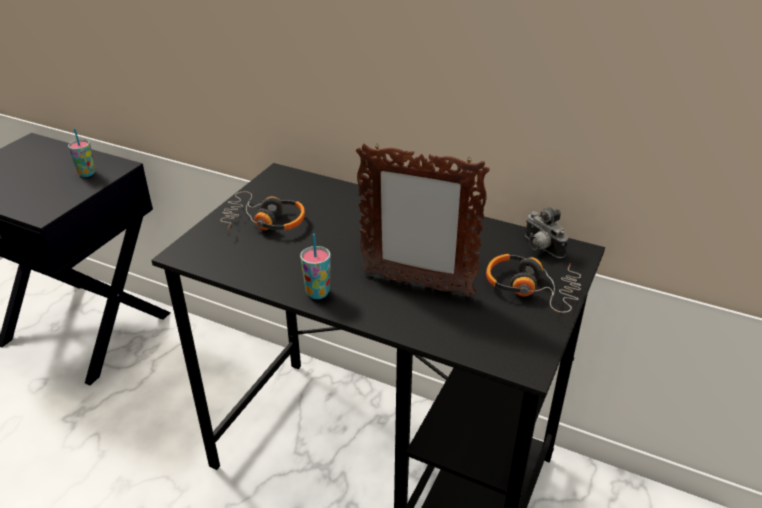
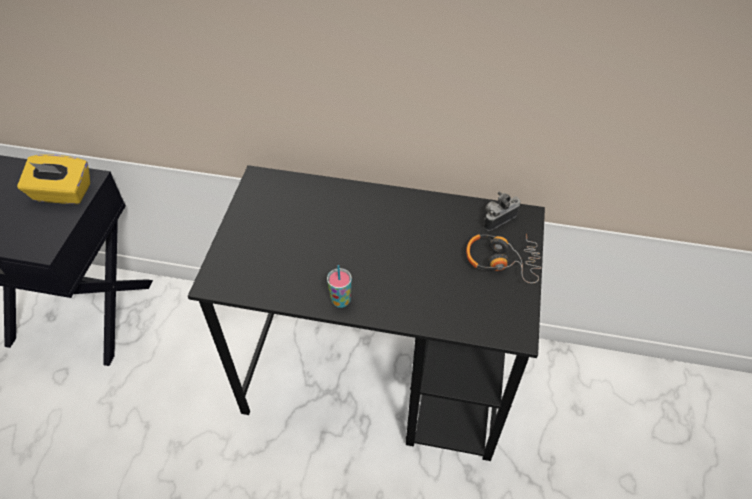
camera: 15 degrees left, 15 degrees up
cup [68,128,95,177] -> yellow tissue box [17,154,90,204]
headphones [220,191,305,231] -> none
picture frame [356,144,490,297] -> none
camera [525,207,568,258] -> camera turned 105 degrees clockwise [484,191,520,231]

